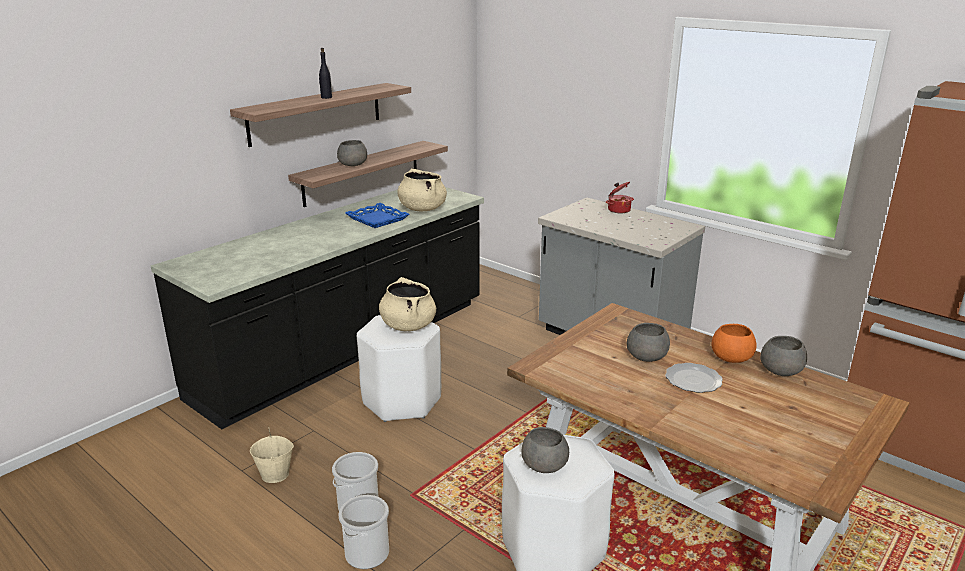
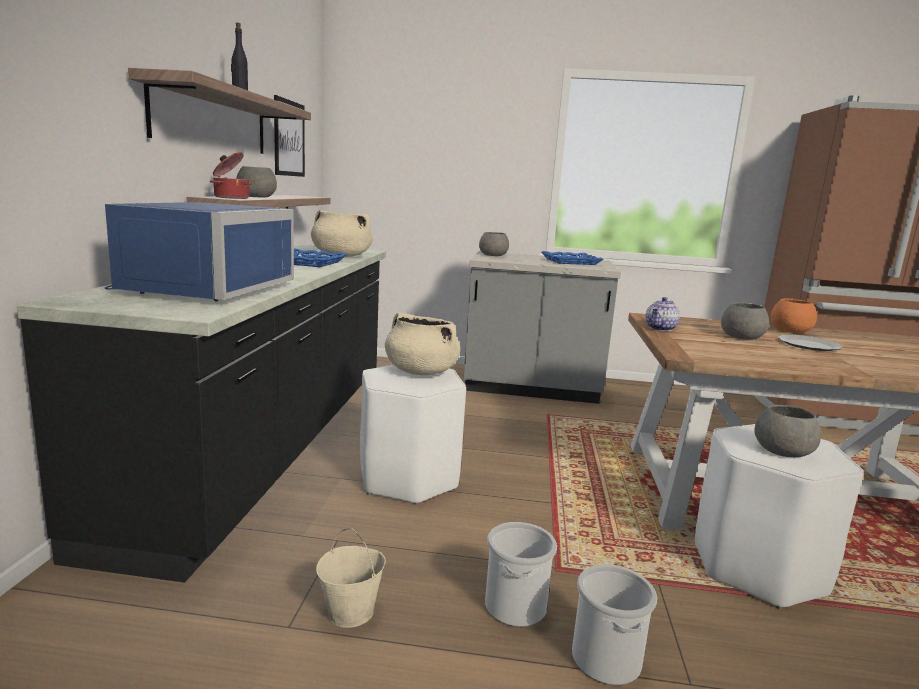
camera: 35 degrees left, 10 degrees down
cooking pot [606,182,634,213] -> cooking pot moved to [210,152,252,199]
grey bowl [760,336,807,376] -> grey bowl moved to [479,232,509,256]
none -> blue microwave [105,202,294,301]
none -> picture [274,95,305,177]
none -> blue tray [541,251,603,265]
none -> teapot [645,297,680,331]

